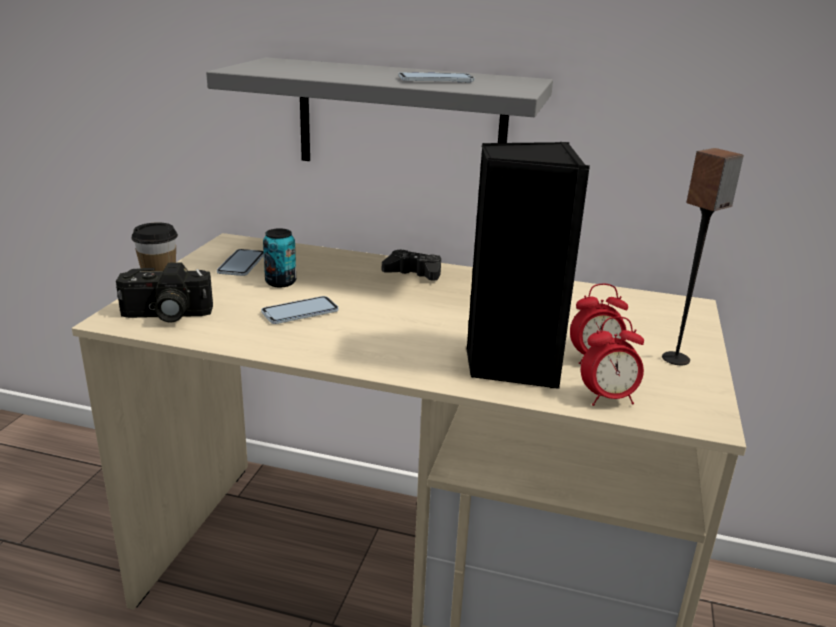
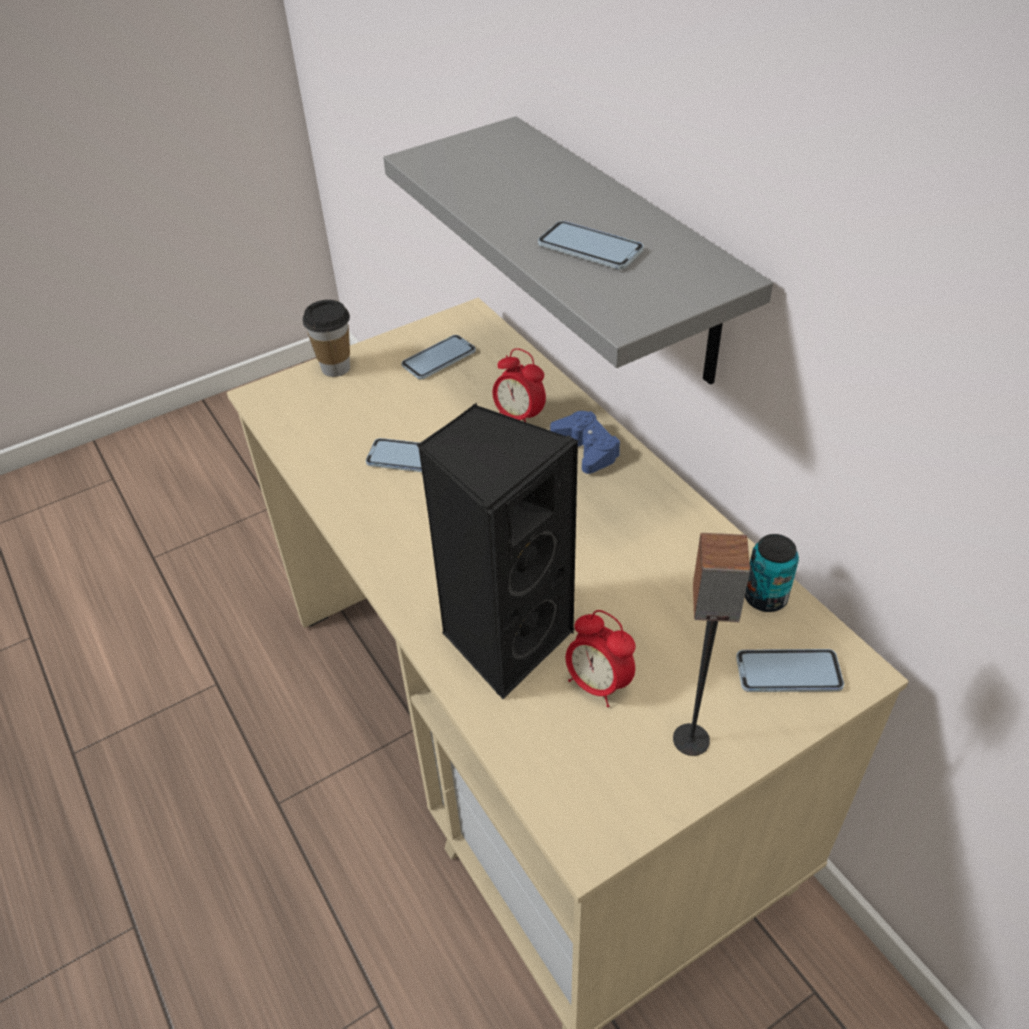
camera: 45 degrees right, 20 degrees up
camera [116,262,213,323] -> none
can [263,228,296,287] -> can moved to [745,534,799,612]
black game controller [382,250,441,281] -> blue game controller [550,411,620,474]
alarm clock [581,316,644,406] -> alarm clock moved to [493,348,546,422]
none -> phone [736,649,844,692]

